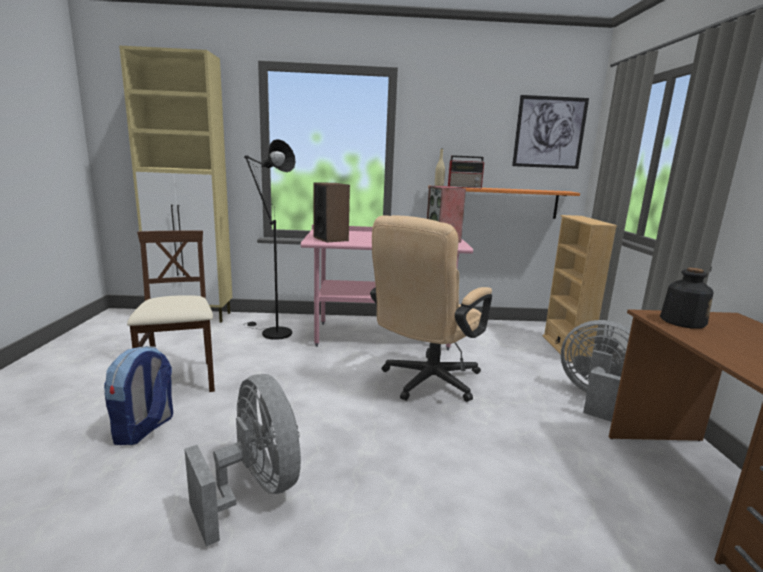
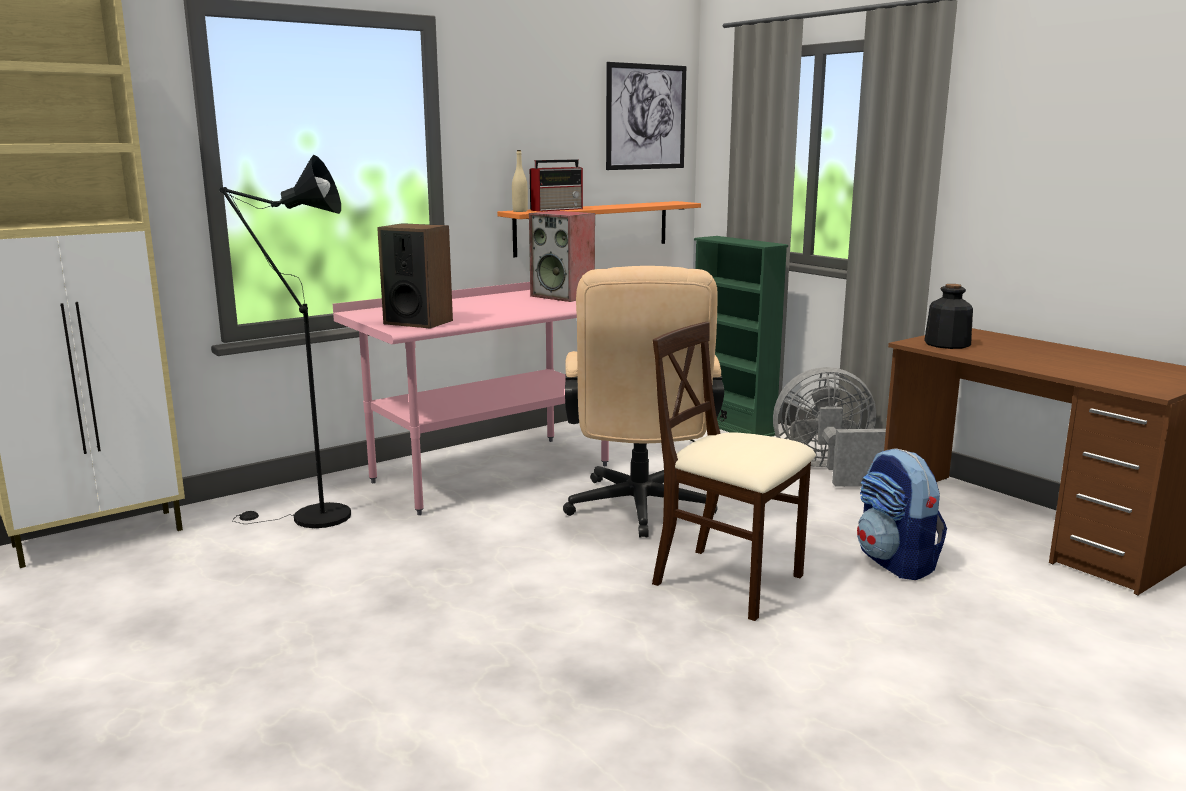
camera: 35 degrees left, 0 degrees up
backpack [104,346,173,445] -> backpack moved to [857,448,947,580]
beige chair [127,231,215,392] -> beige chair moved to [652,322,816,621]
grey fan [184,374,301,547] -> none
beige bookcase [543,215,617,363] -> green bookcase [694,236,788,437]

